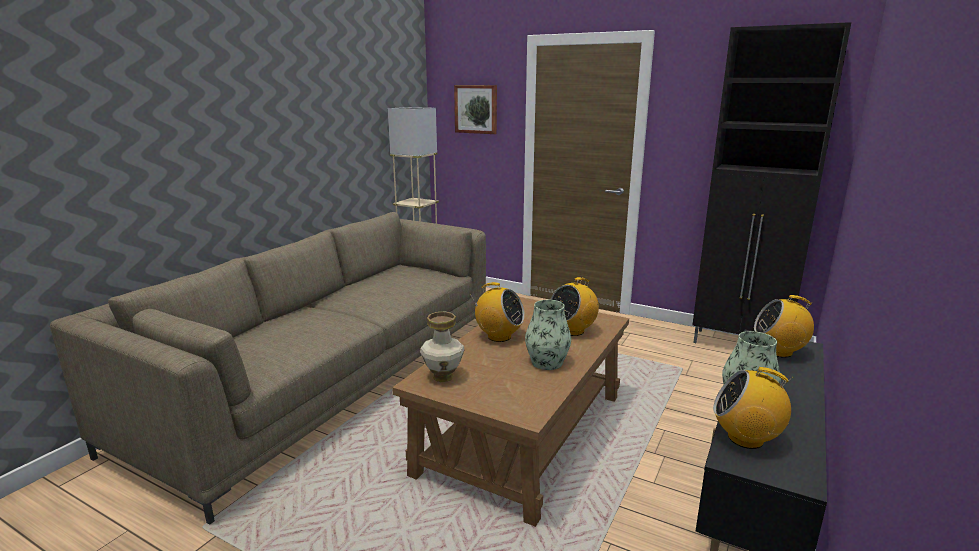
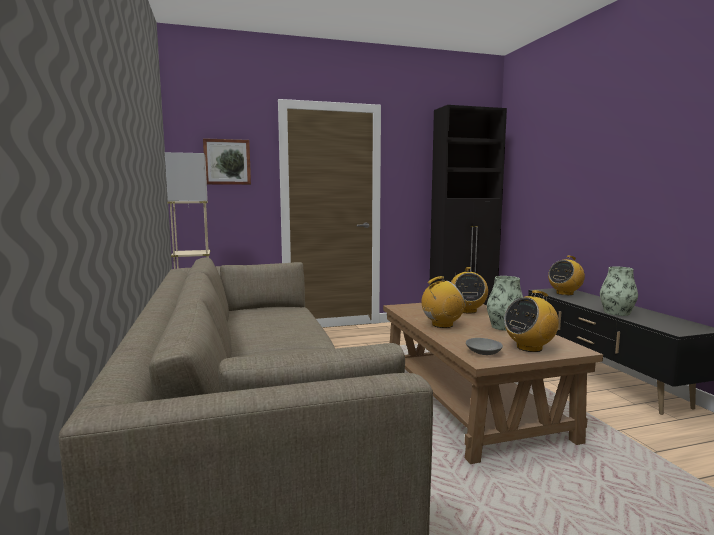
camera: 45 degrees left, 10 degrees down
vase [420,312,465,382] -> grey bowl [466,338,503,355]
radio [713,367,794,449] -> radio moved to [504,290,559,352]

